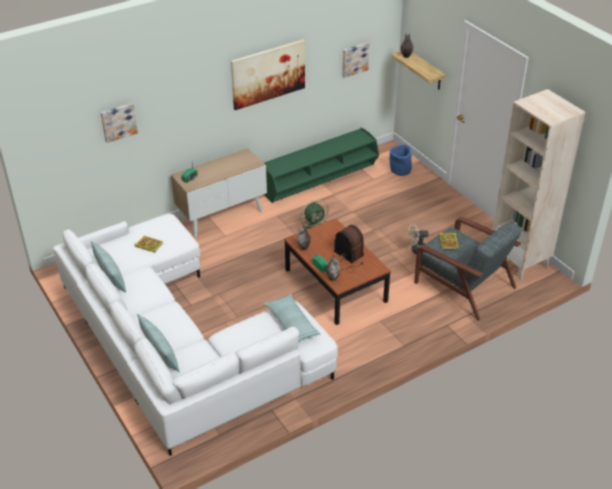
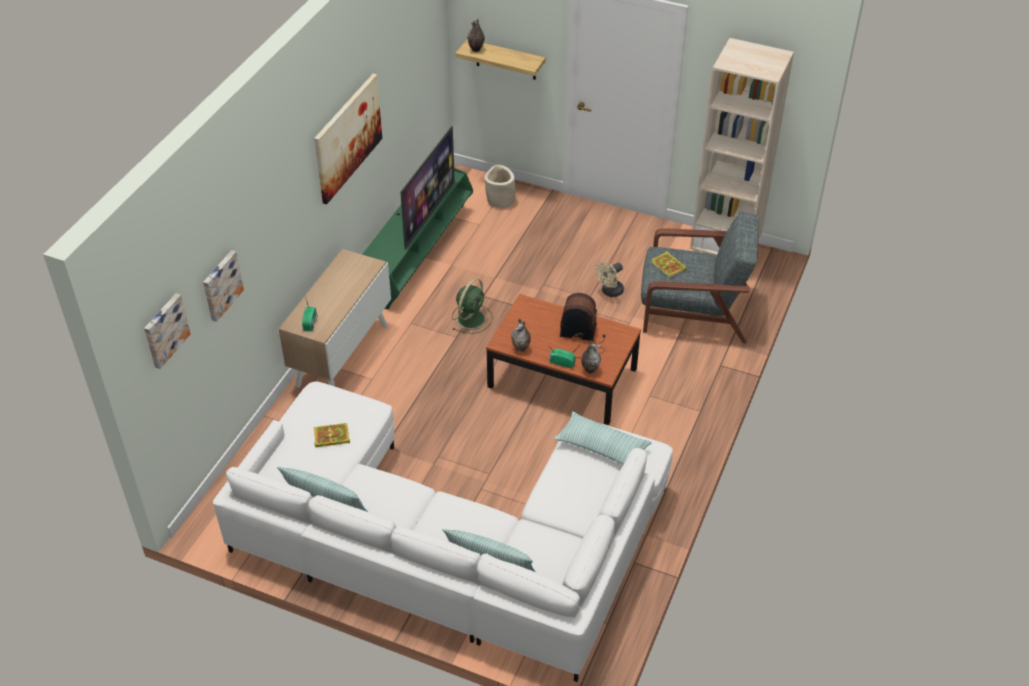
camera: 35 degrees left, 5 degrees up
picture [342,42,370,78] -> picture moved to [144,293,191,369]
blue planter [390,145,412,176] -> beige planter [484,165,516,208]
none -> television [400,126,455,249]

